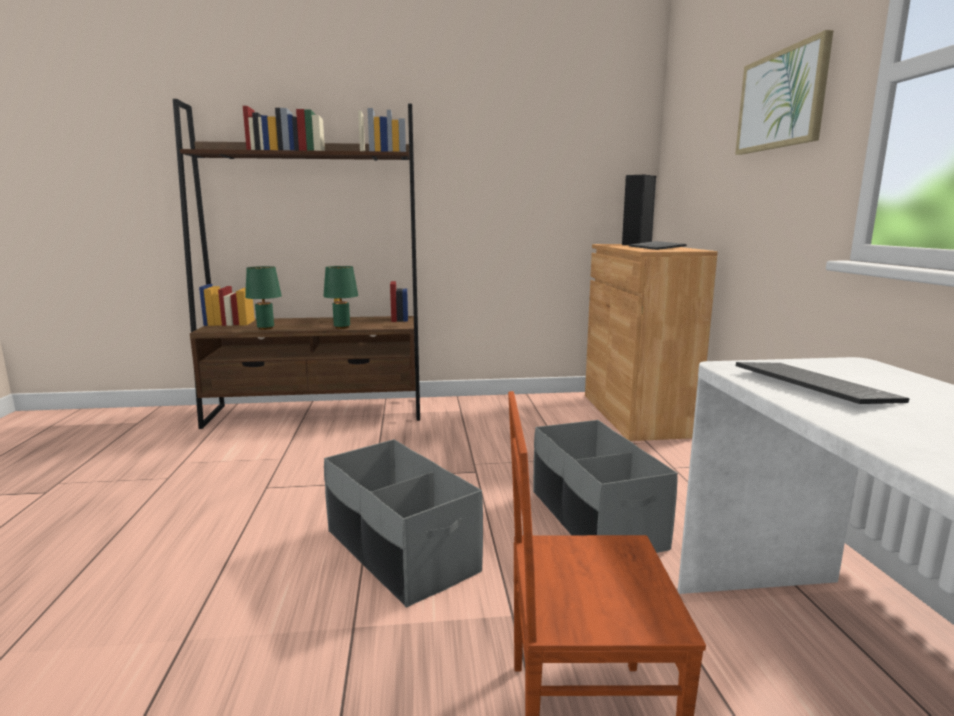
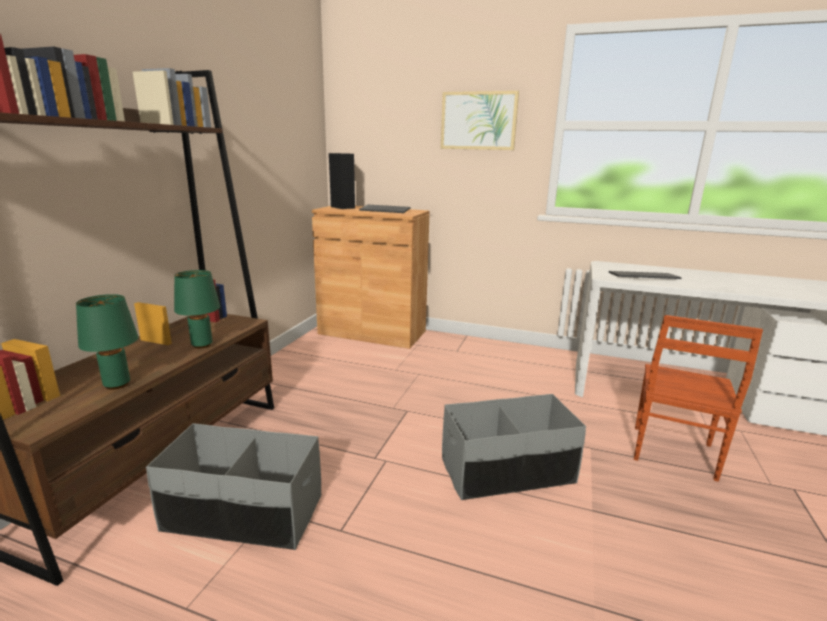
camera: 65 degrees left, 5 degrees up
grey storage box [533,420,678,553] -> grey storage box moved to [146,423,321,550]

